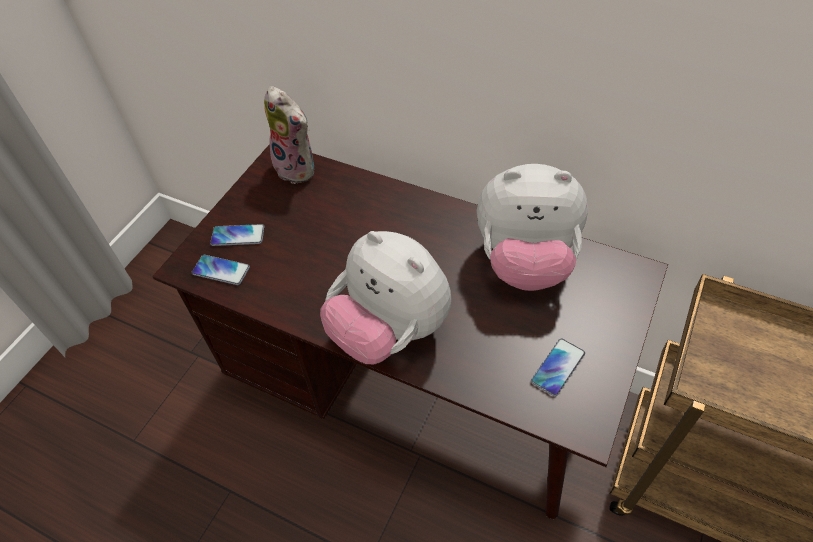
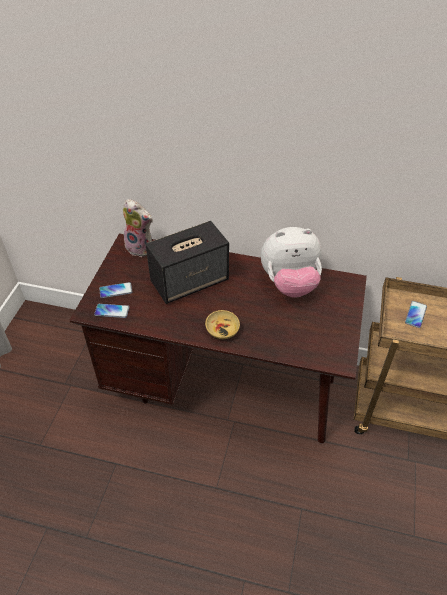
camera: 15 degrees left, 5 degrees down
plush toy [320,231,451,365] -> beige bowl [205,310,240,339]
phone [531,338,585,397] -> phone moved to [405,301,427,328]
none -> speaker [146,221,229,304]

